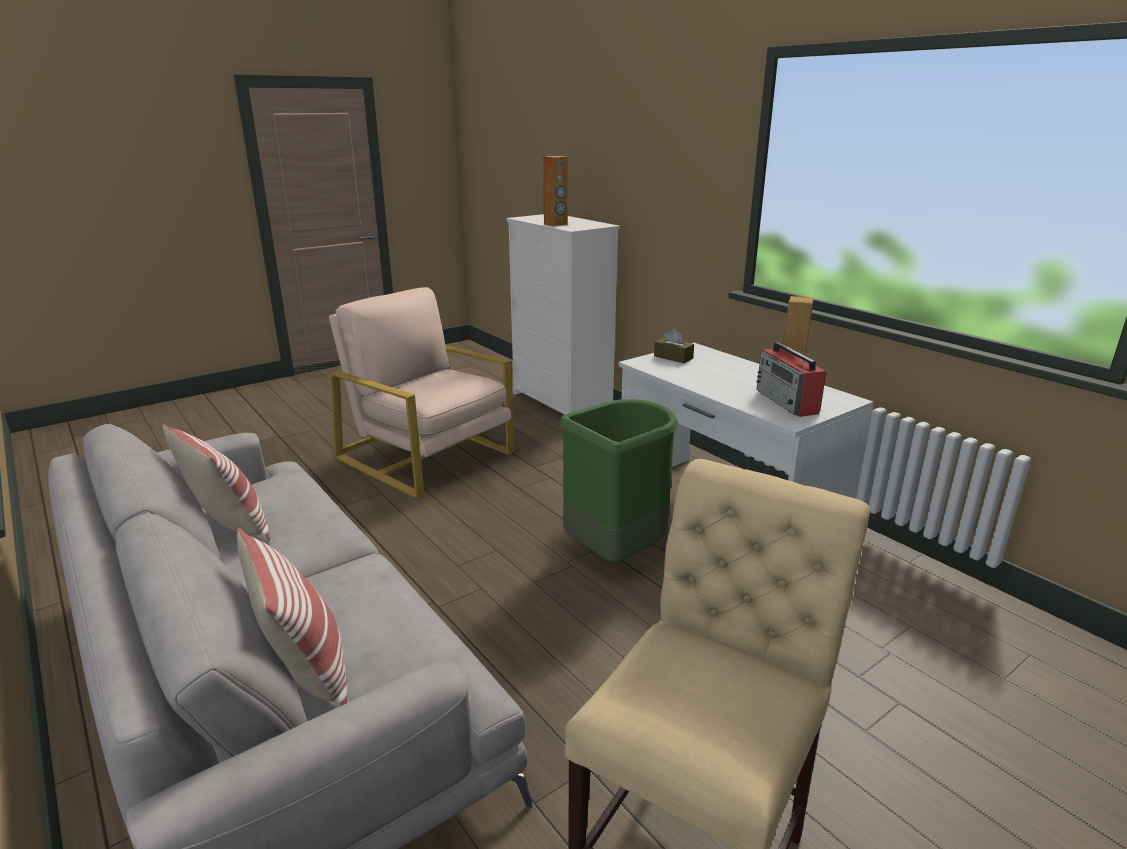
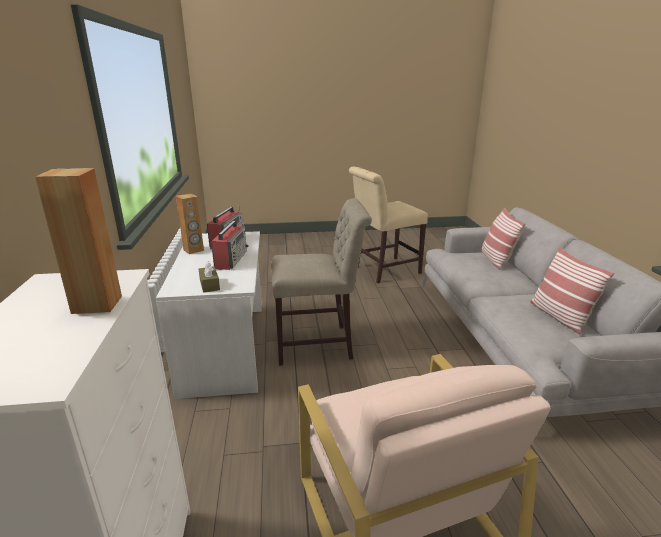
camera: 150 degrees left, 0 degrees up
green trash can [560,399,678,564] -> beige chair [271,198,372,366]
none -> radio [211,218,249,270]

